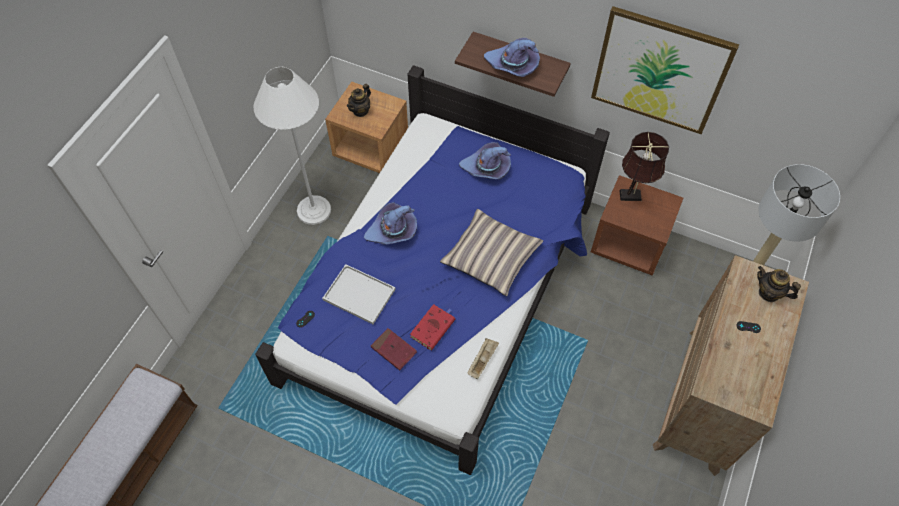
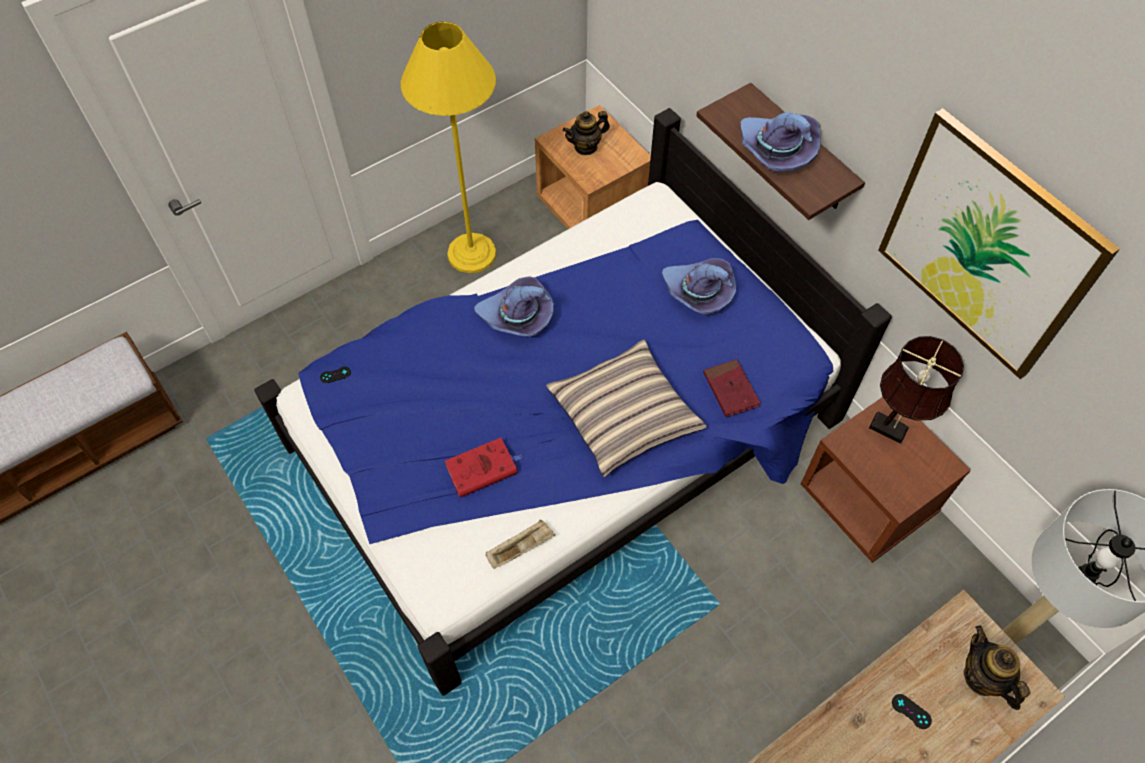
camera: 30 degrees right, 0 degrees up
white floor lamp [253,66,331,225] -> yellow floor lamp [401,22,496,273]
white tray [322,264,396,324] -> none
red book [371,328,417,370] -> red book moved to [703,359,761,417]

